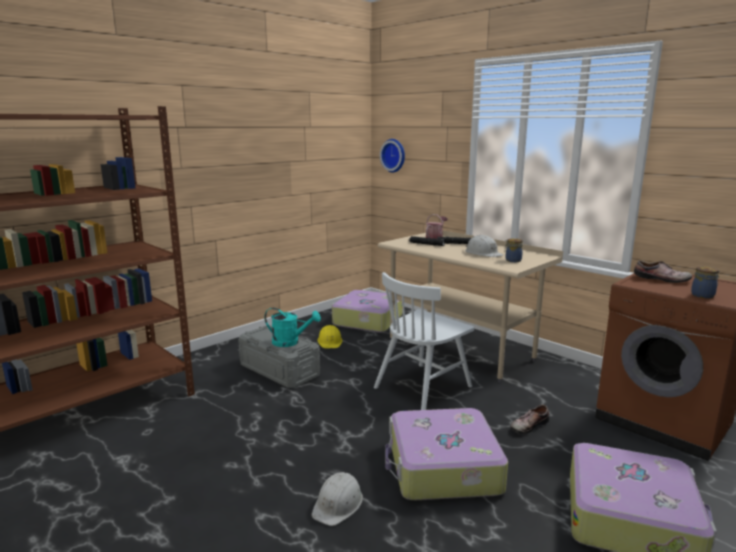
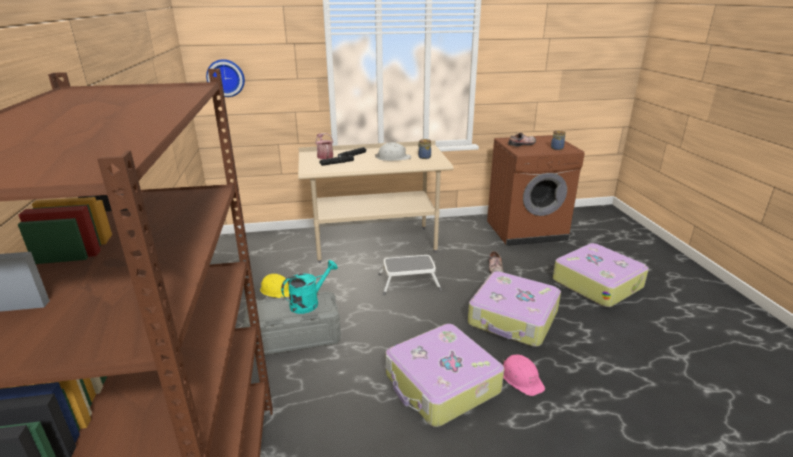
camera: 55 degrees left, 10 degrees up
white hard hat [311,472,363,526] -> pink hard hat [502,355,545,396]
suitcase [332,290,403,333] -> suitcase moved to [386,324,504,427]
white chair [374,272,474,410] -> grey step ladder [378,255,442,296]

